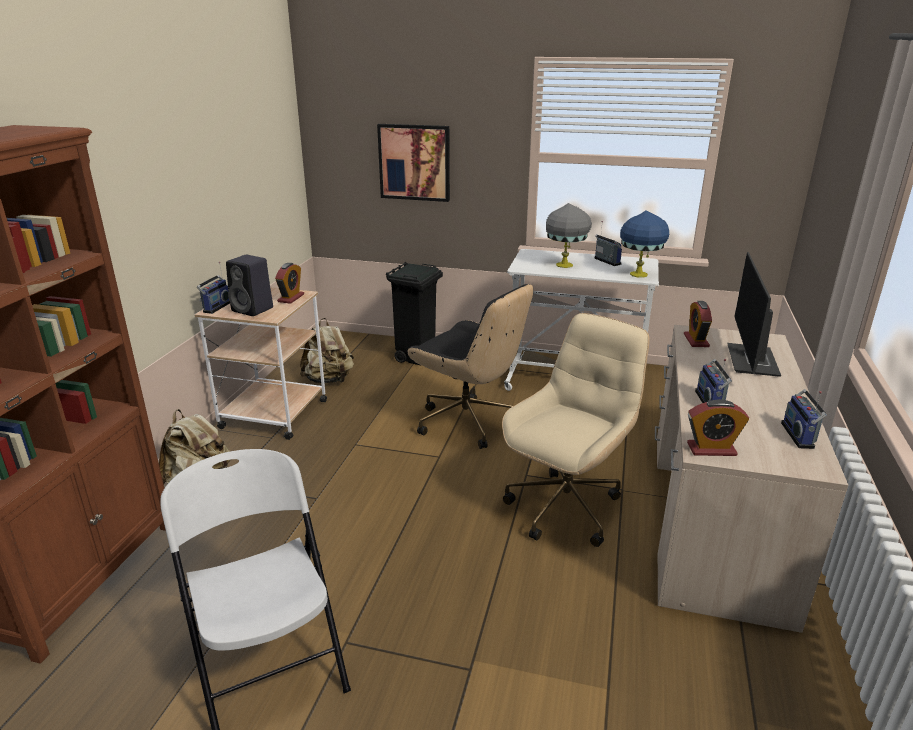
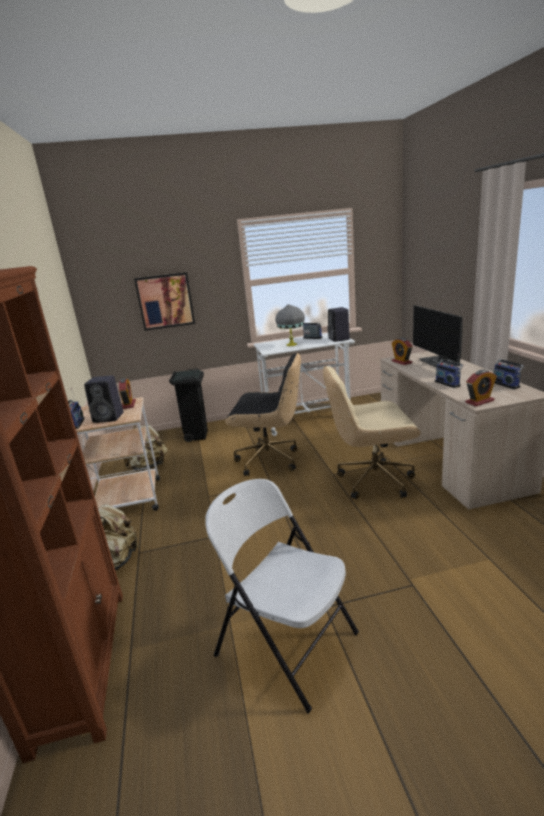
camera: 25 degrees left, 5 degrees down
beige office chair [502,313,650,547] -> beige office chair turned 105 degrees counterclockwise [323,366,421,499]
blue table lamp [620,210,669,278] -> black speaker [328,307,350,342]

